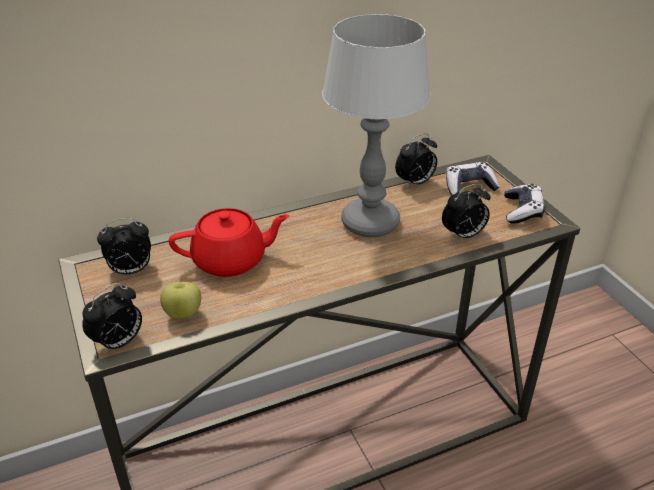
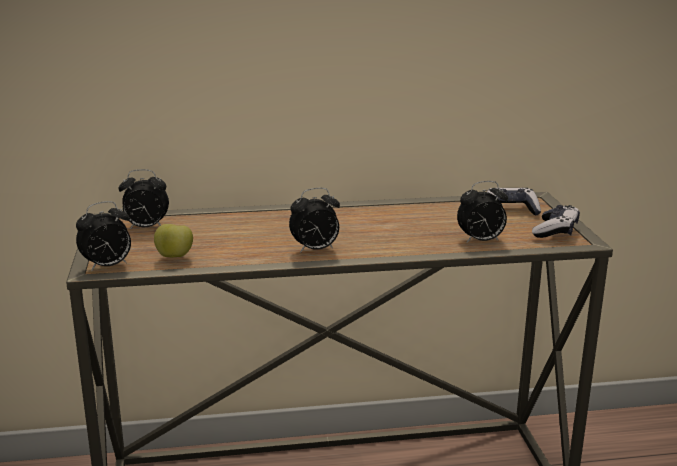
camera: 15 degrees right, 15 degrees down
red teapot [169,208,290,277] -> none
table lamp [322,14,431,237] -> none
alarm clock [395,133,437,188] -> alarm clock moved to [289,188,340,253]

